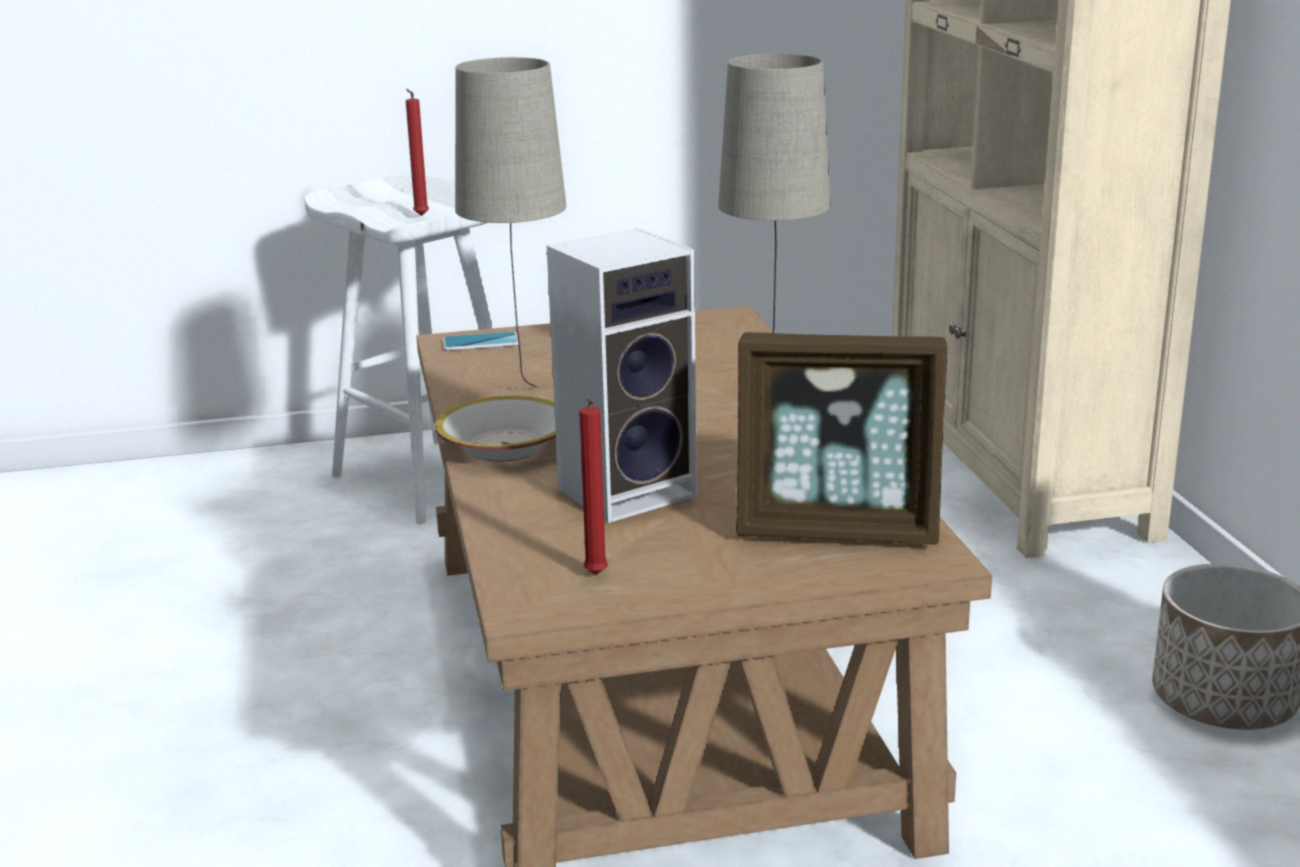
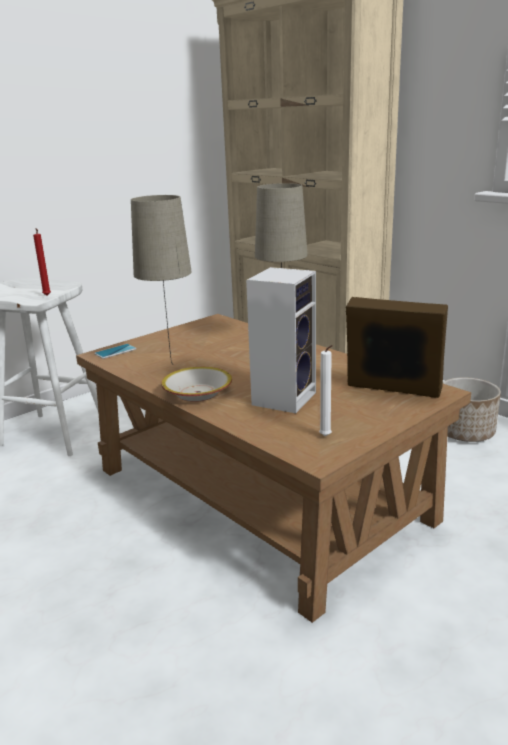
camera: 30 degrees left, 0 degrees up
red candle [579,397,608,575] -> white candle [319,345,332,436]
picture frame [736,332,948,545] -> picture frame turned 135 degrees counterclockwise [346,297,448,398]

